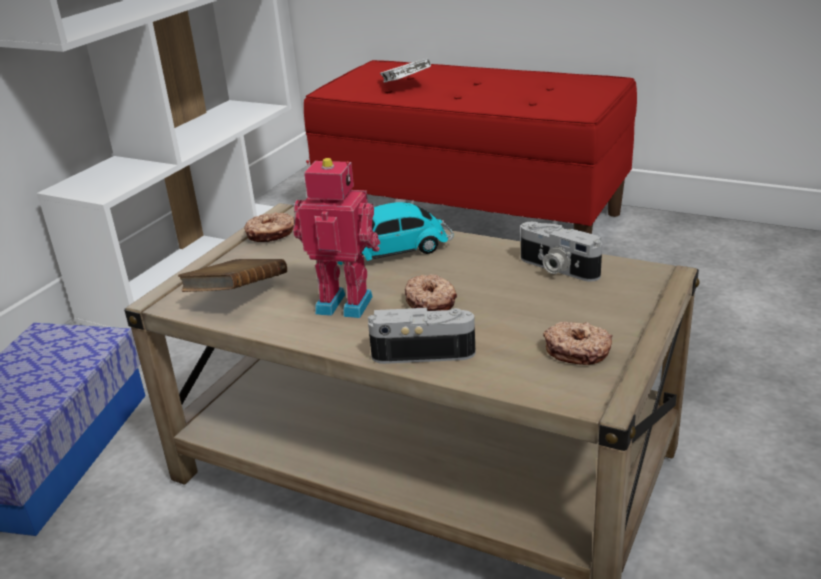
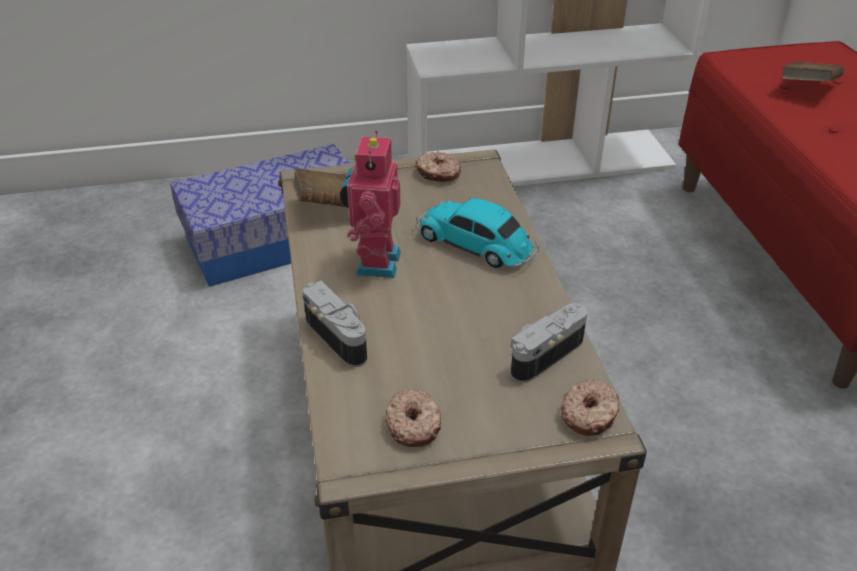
camera: 50 degrees right, 10 degrees up
toy robot [293,158,380,318] -> toy robot turned 150 degrees counterclockwise [340,130,401,278]
white book [380,59,431,83] -> brown book [781,62,844,81]
donut [405,274,457,311] -> donut moved to [561,380,619,436]
camera [521,222,602,282] -> camera turned 45 degrees clockwise [511,303,588,383]

